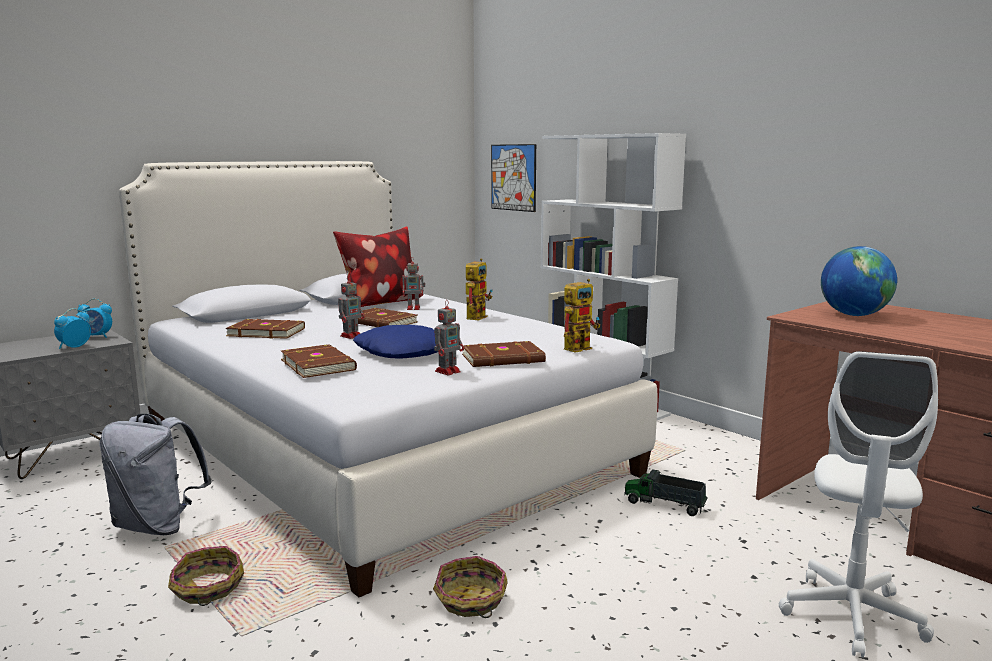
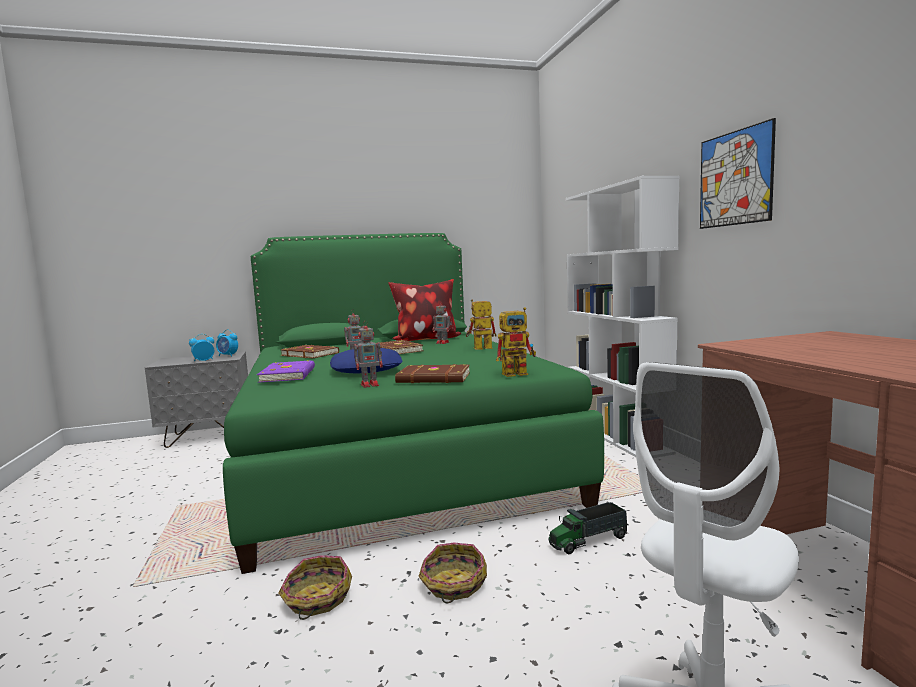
camera: 25 degrees right, 5 degrees down
grey backpack [100,414,212,535] -> none
white bed [119,161,657,597] -> green bed [223,233,604,574]
basket [168,546,244,606] -> basket moved to [418,543,487,603]
brown book [281,344,357,378] -> purple book [257,360,315,383]
toy robot [466,258,493,320] -> toy robot turned 150 degrees counterclockwise [466,299,497,349]
picture [491,144,536,212] -> picture moved to [700,118,776,229]
toy truck [624,469,707,516] -> toy truck turned 75 degrees counterclockwise [549,502,628,554]
globe [821,246,897,316] -> none

